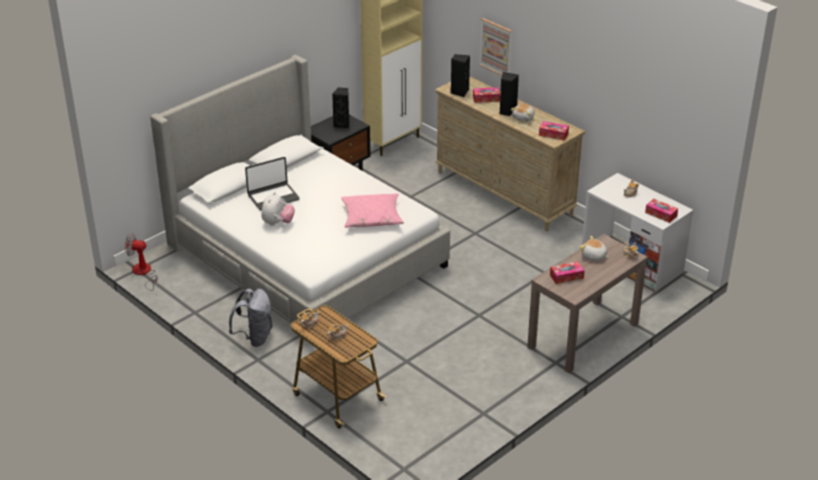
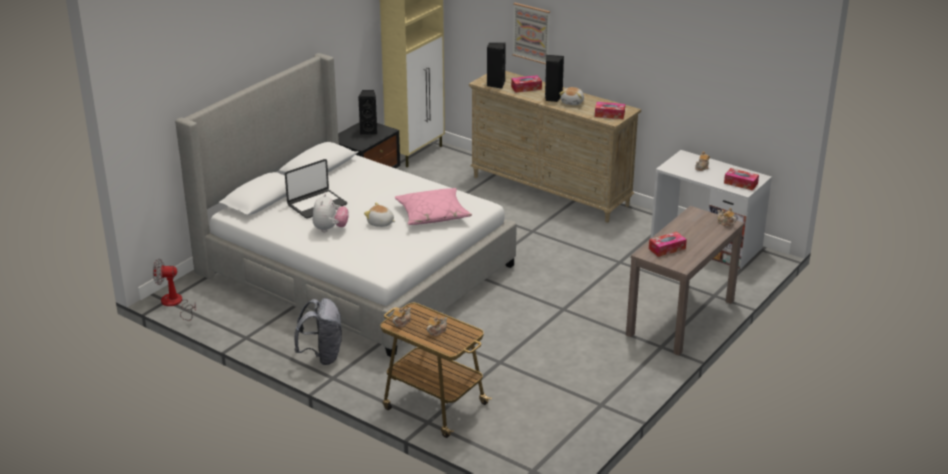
camera: 10 degrees left, 5 degrees down
plush toy [580,236,608,261] -> plush toy moved to [364,202,396,227]

